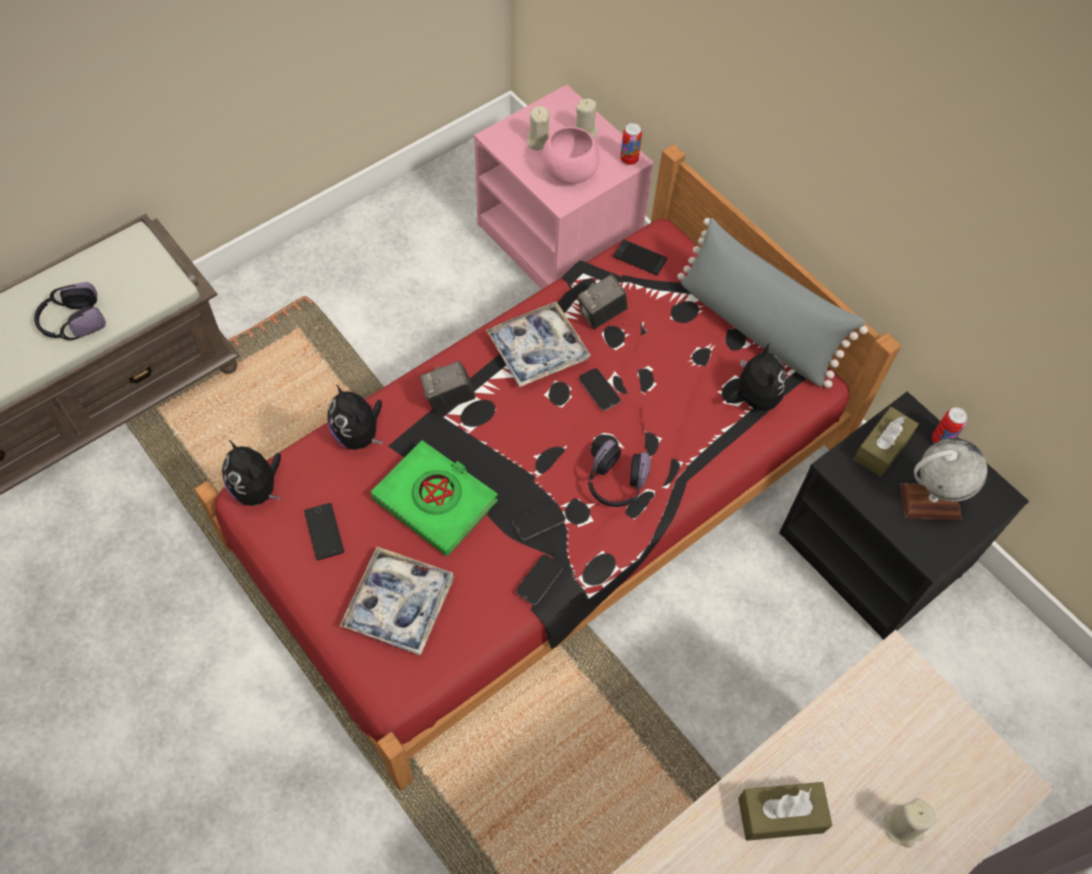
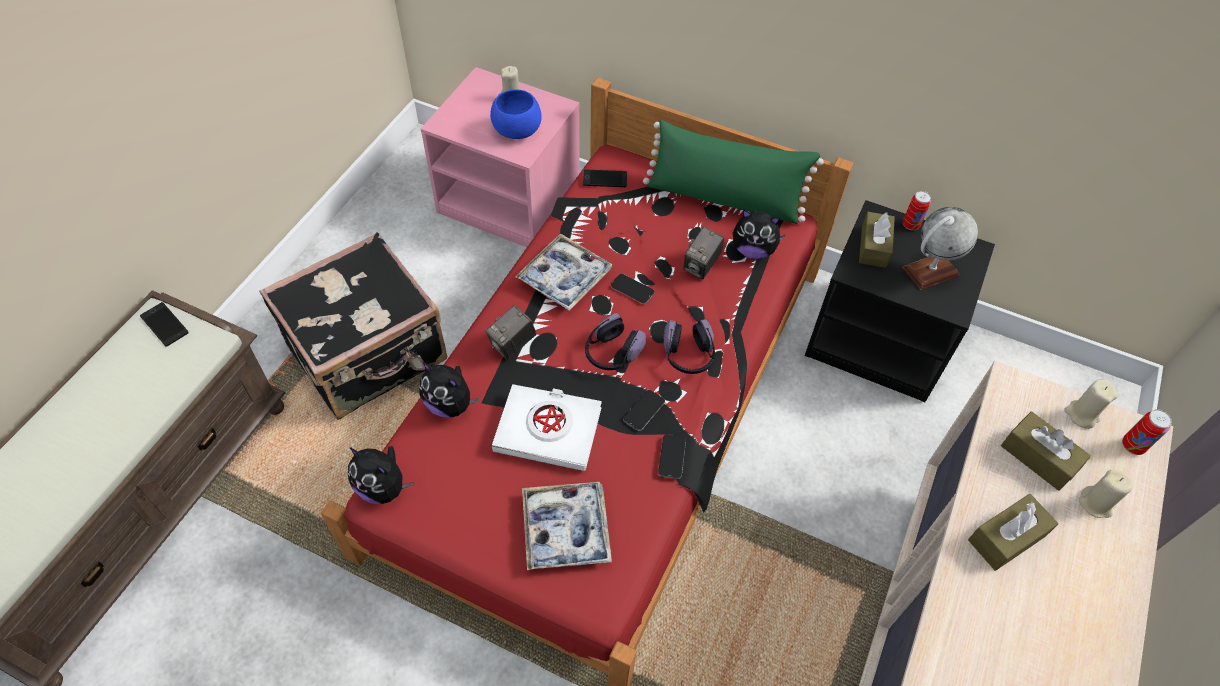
camera: 25 degrees left, 5 degrees down
headphones [34,282,106,340] -> headphones moved to [585,313,646,370]
phone [304,503,344,560] -> phone moved to [140,302,189,347]
green book [371,440,498,556] -> white book [492,384,602,471]
beige candle [527,106,549,150] -> beige candle moved to [1064,379,1118,429]
pink bowl [542,127,599,184] -> blue bowl [490,89,542,139]
camera [578,274,628,329] -> camera moved to [683,226,724,280]
can [620,123,642,165] -> can moved to [1122,409,1172,455]
grey pillow [677,218,868,388] -> green pillow [643,120,824,224]
plush toy [726,343,787,411] -> plush toy turned 135 degrees clockwise [733,210,785,259]
none -> black suitcase [259,233,447,420]
none -> brown tissue box [1001,411,1091,491]

